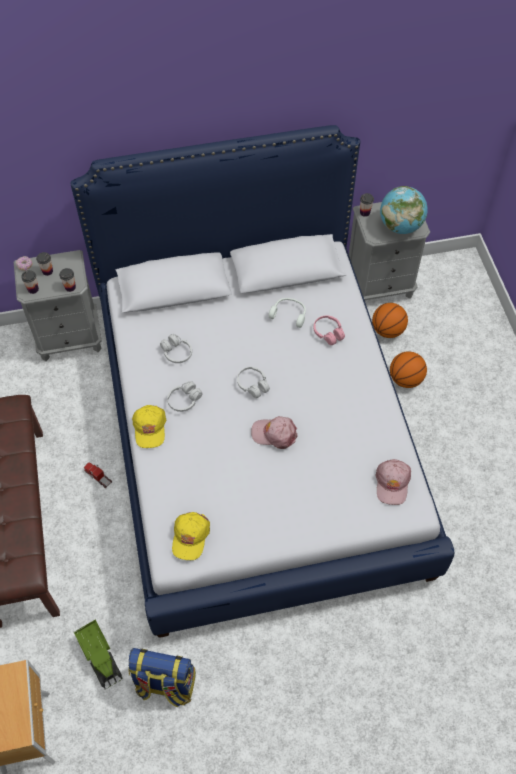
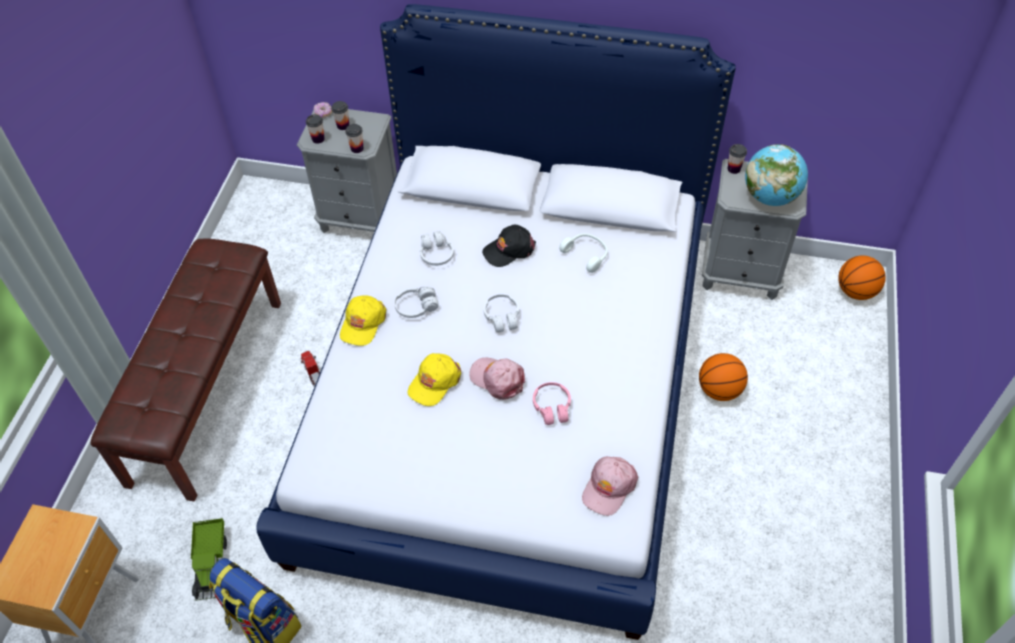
camera: 25 degrees right, 5 degrees down
yellow cap [172,512,210,560] -> yellow cap moved to [408,353,461,406]
pink headphones [313,316,345,345] -> pink headphones moved to [533,382,571,425]
basketball [372,303,408,338] -> basketball moved to [838,255,886,300]
none -> black cap [482,225,536,267]

